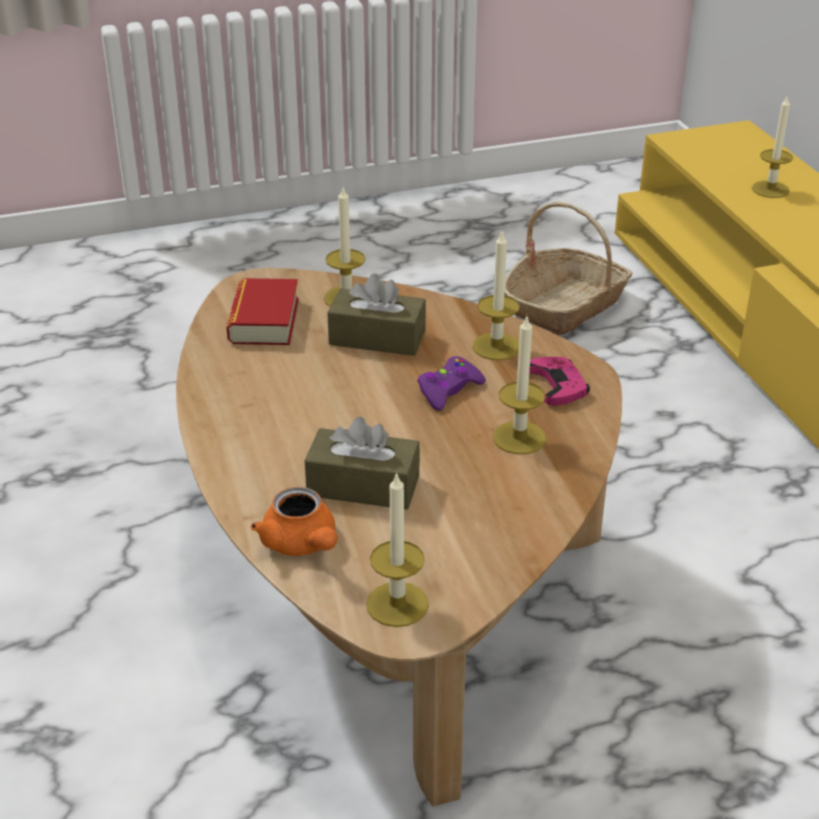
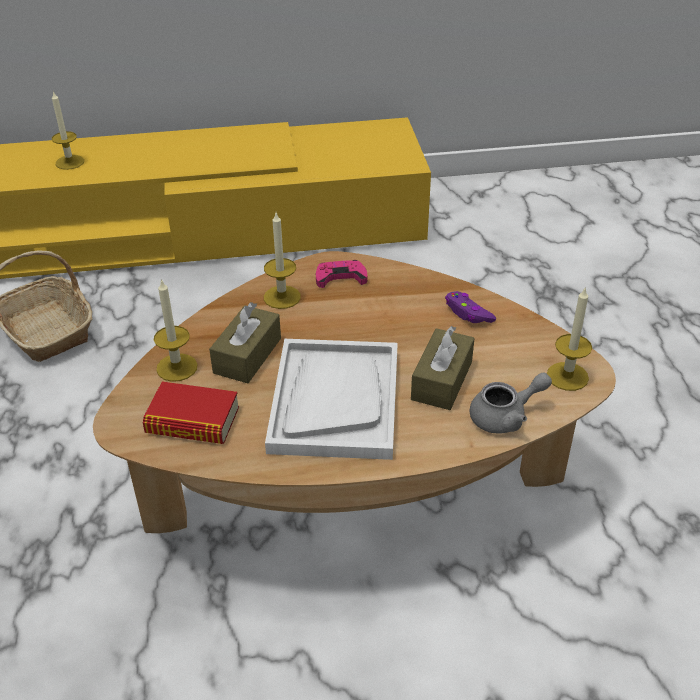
camera: 80 degrees left, 5 degrees up
orange teapot [251,487,338,556] -> grey teapot [470,373,552,434]
purple game controller [417,356,486,411] -> purple game controller moved to [445,291,496,323]
candle [493,317,546,454] -> none
none -> white tray [265,339,398,460]

